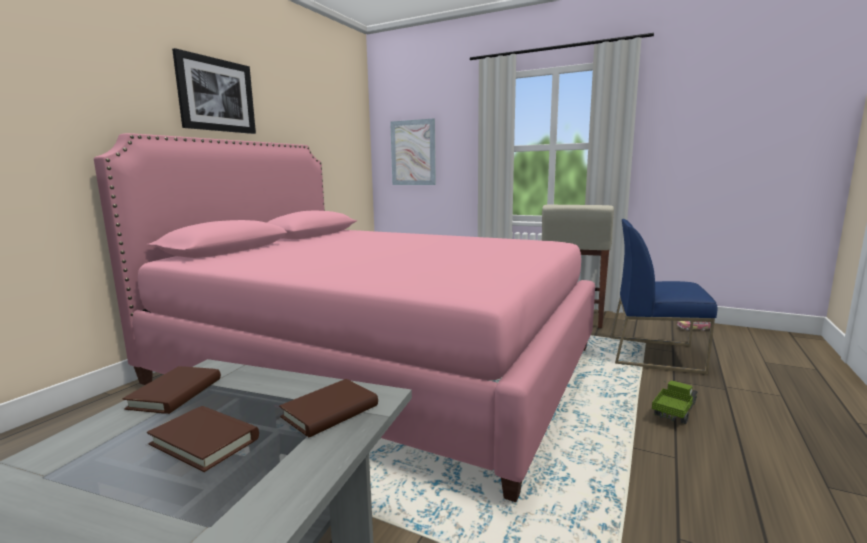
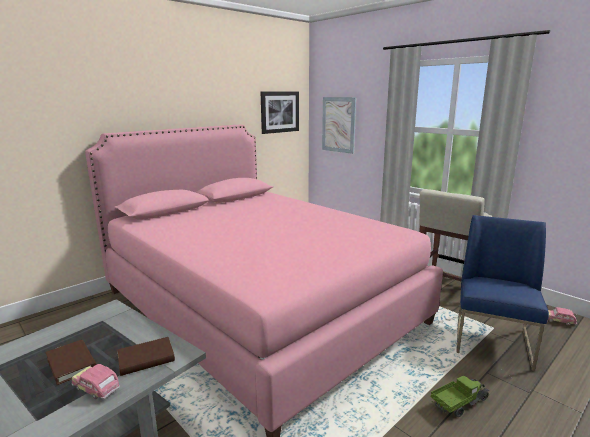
camera: 20 degrees right, 5 degrees up
brown book [123,366,221,414] -> none
picture [172,48,256,134] -> picture moved to [261,91,299,134]
blue chair [611,219,717,374] -> blue chair turned 75 degrees clockwise [456,215,549,371]
none -> toy car [72,364,120,399]

